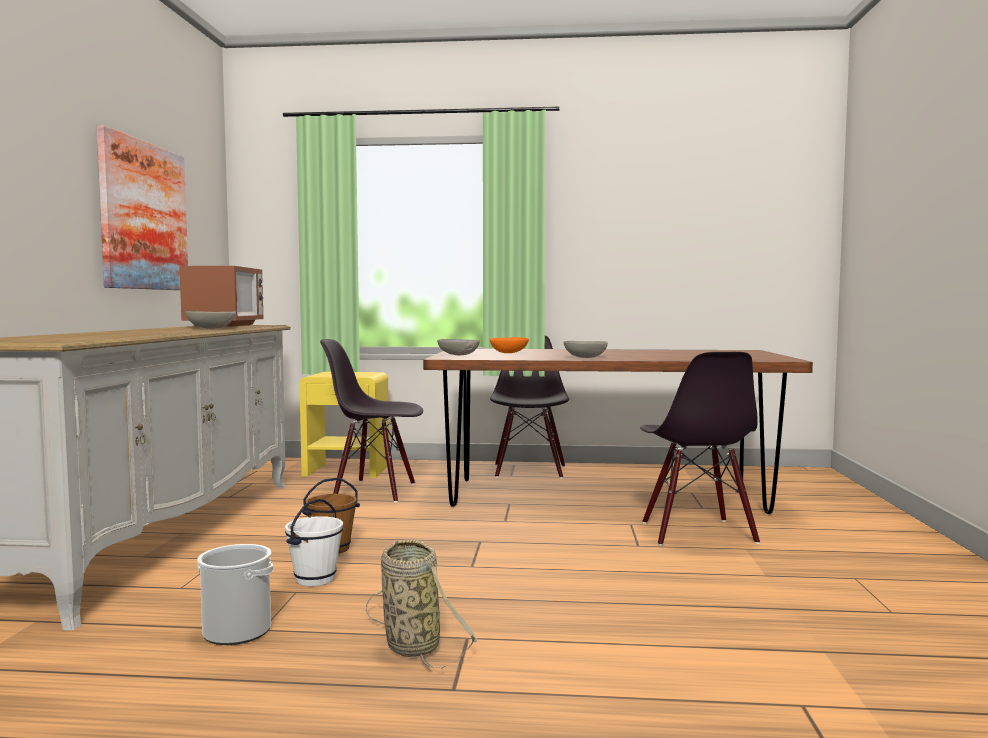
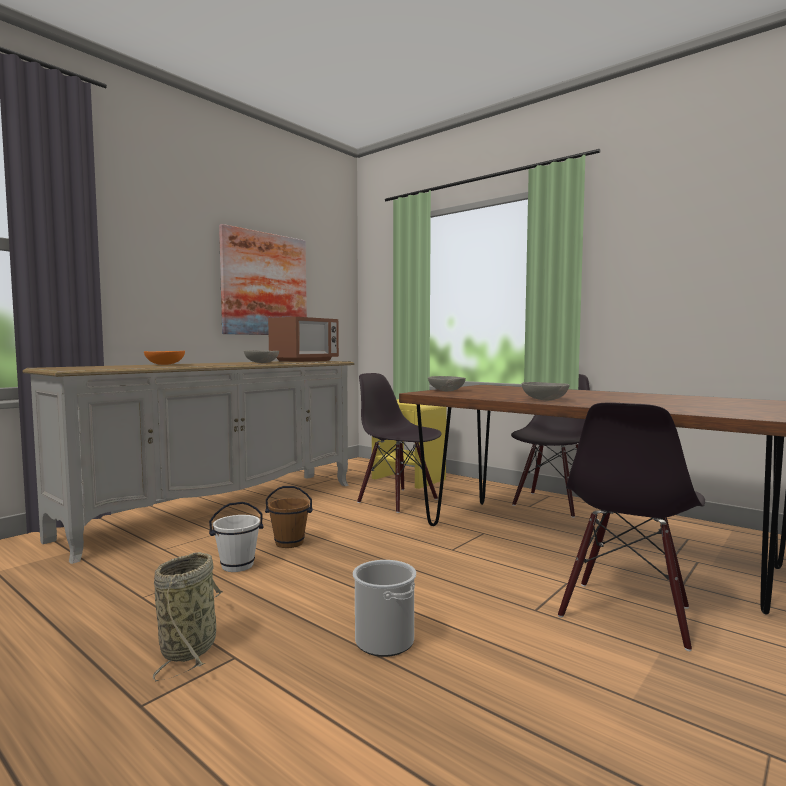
camera: 35 degrees right, 0 degrees up
bucket [197,544,273,645] -> bucket moved to [353,560,416,657]
orange bowl [490,337,529,353] -> orange bowl moved to [144,351,185,365]

